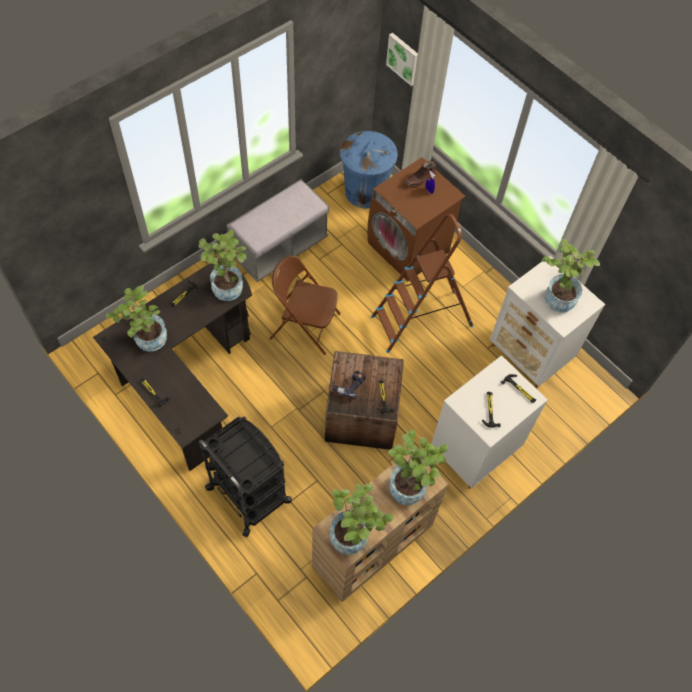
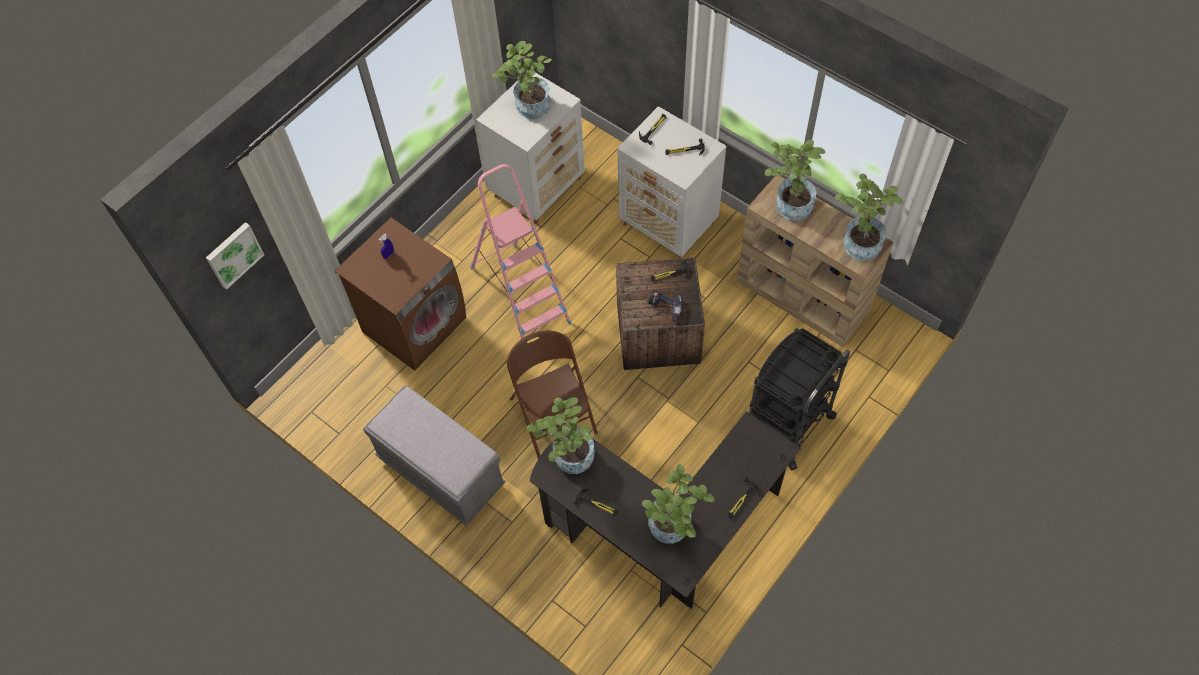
camera: 95 degrees left, 0 degrees up
brown chair [270,256,340,355] -> brown chair turned 150 degrees clockwise [507,331,598,459]
blue trash can [340,131,398,209] -> none
brown step ladder [371,214,474,353] -> pink step ladder [470,164,571,339]
brown boot [405,161,436,187] -> none

